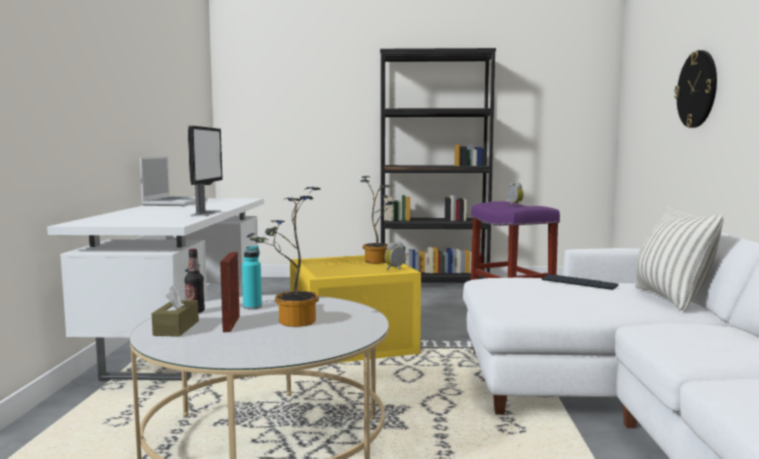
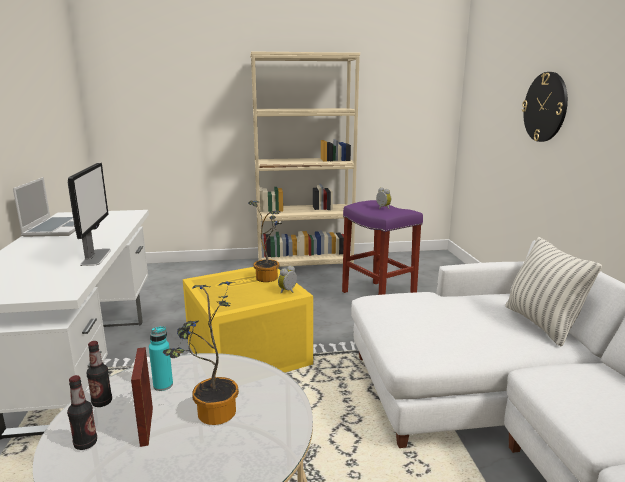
camera: 10 degrees left, 10 degrees up
brown tissue box [152,285,199,336] -> bottle [67,375,97,450]
black bookcase [380,48,496,283] -> beige bookcase [250,51,360,269]
keyboard [542,274,618,290] -> none

